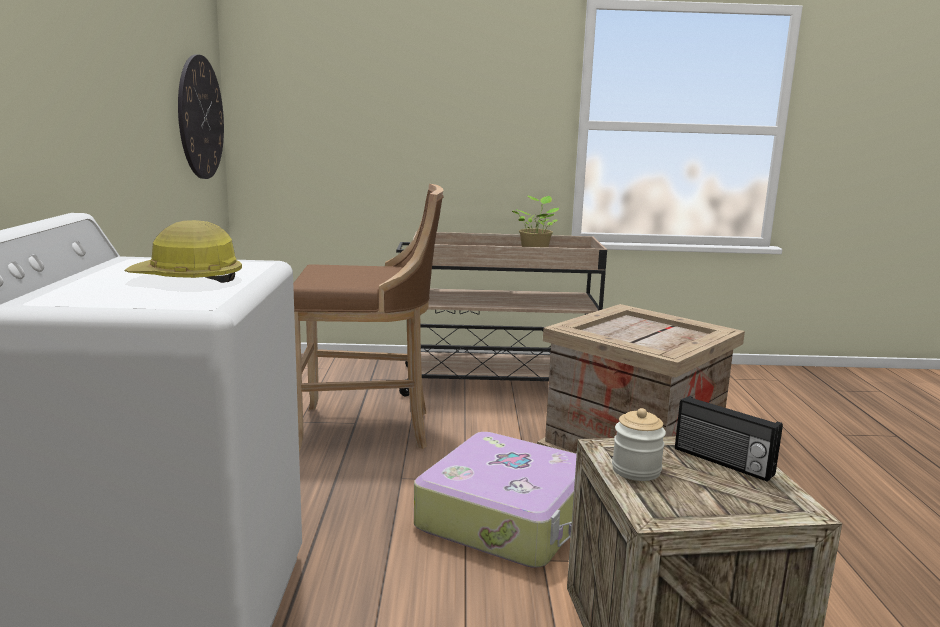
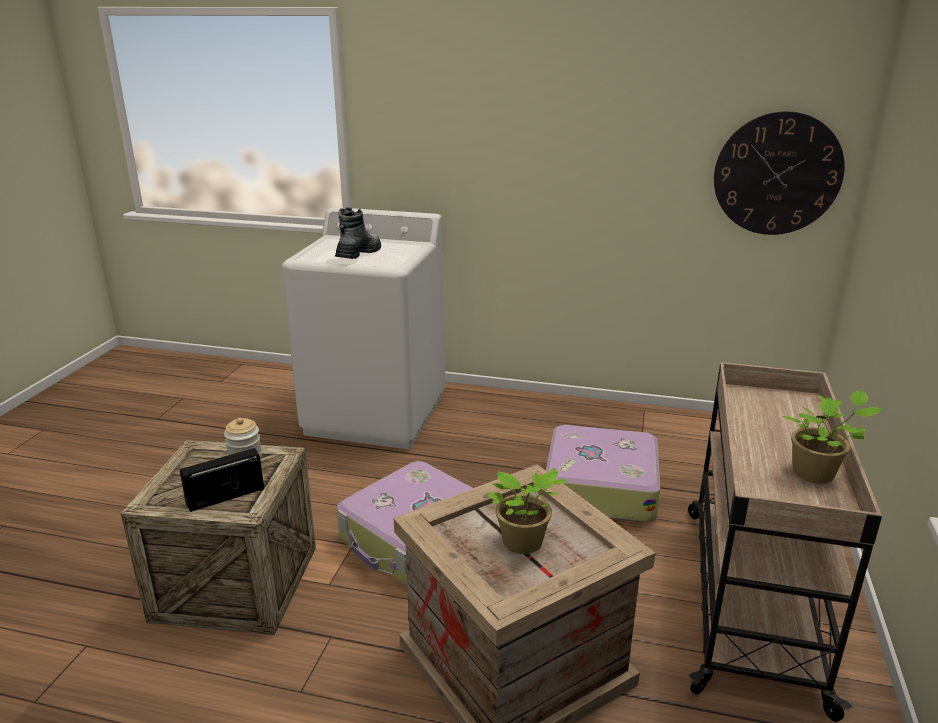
camera: 105 degrees right, 10 degrees up
hard hat [125,220,242,283] -> boot [335,207,381,259]
brown stool [293,184,444,452] -> suitcase [546,425,660,522]
none -> potted plant [487,468,567,554]

